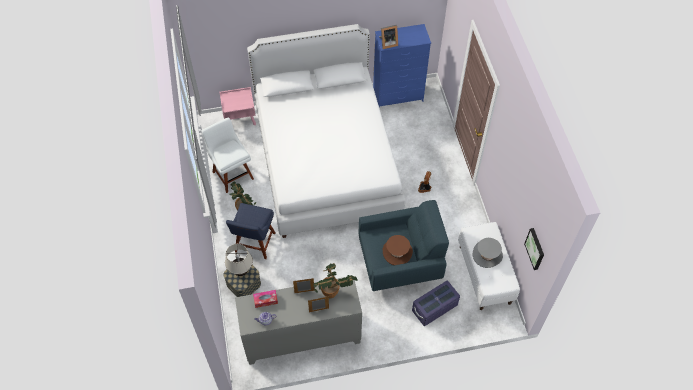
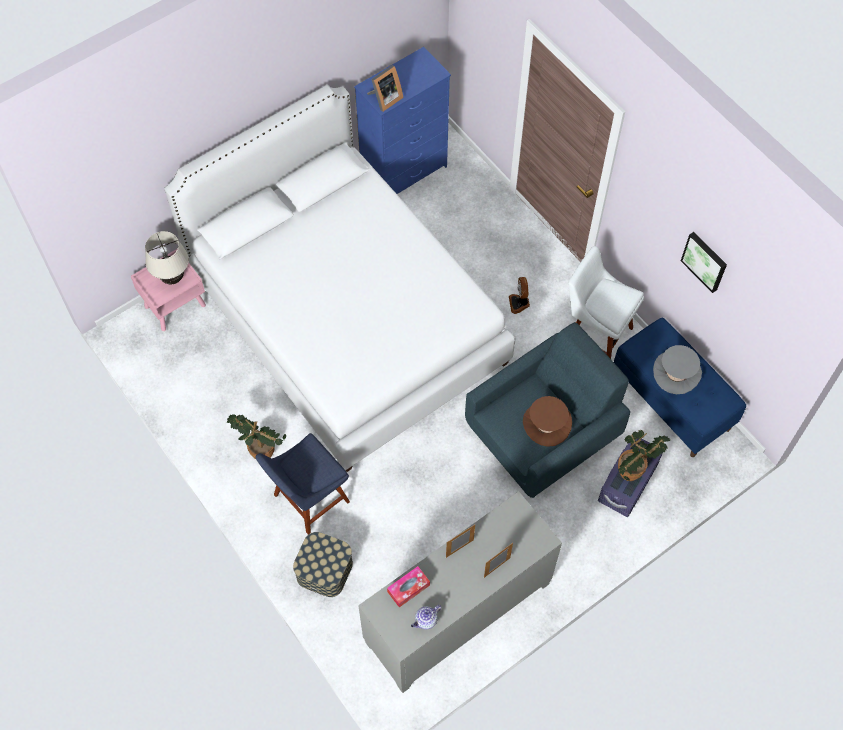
camera: 25 degrees left, 5 degrees up
white chair [201,118,254,193] -> white chair moved to [569,246,644,359]
beige table lamp [225,244,253,276] -> beige table lamp moved to [145,231,189,284]
blue chair [226,203,276,259] -> blue chair turned 60 degrees clockwise [255,433,350,535]
potted plant [314,263,358,298] -> potted plant moved to [618,430,670,481]
white bench [458,222,520,310] -> blue bench [614,317,746,457]
picture [524,228,544,270] -> picture moved to [681,232,727,293]

